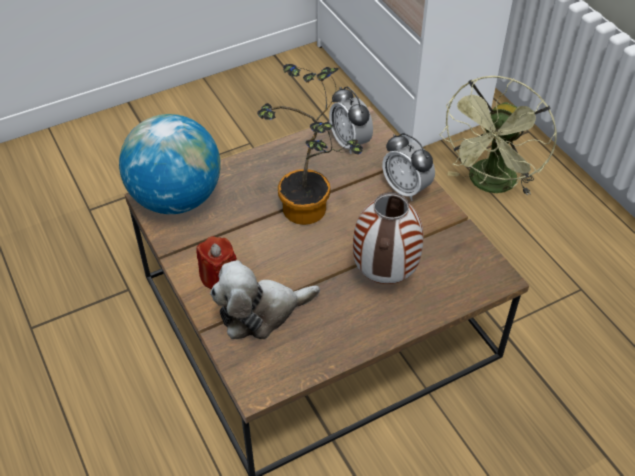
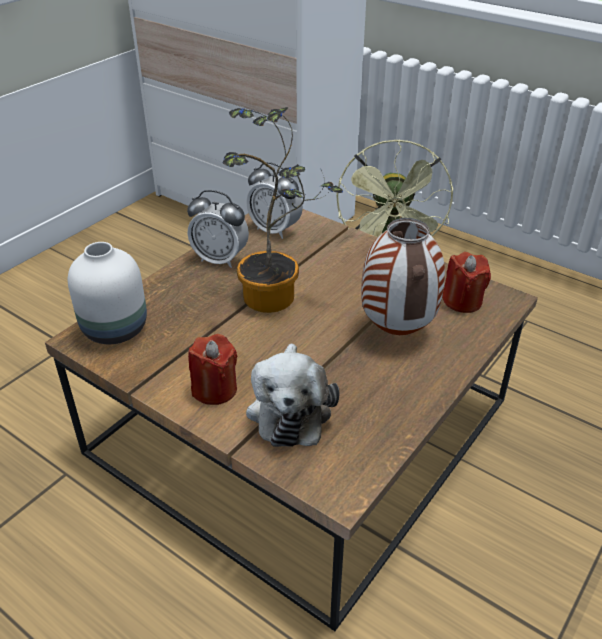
camera: 25 degrees left, 10 degrees down
globe [119,114,221,214] -> white vase [68,242,147,344]
plush toy [210,260,320,339] -> plush toy turned 45 degrees counterclockwise [246,344,340,447]
alarm clock [382,133,435,201] -> alarm clock moved to [187,190,249,268]
none -> red candle [442,252,491,313]

